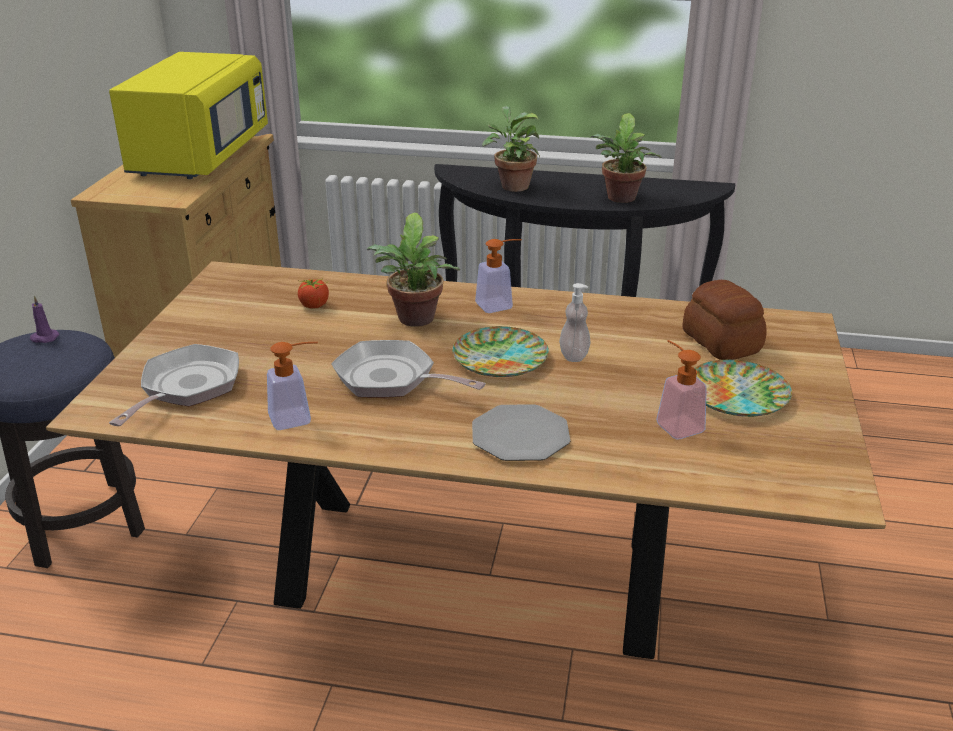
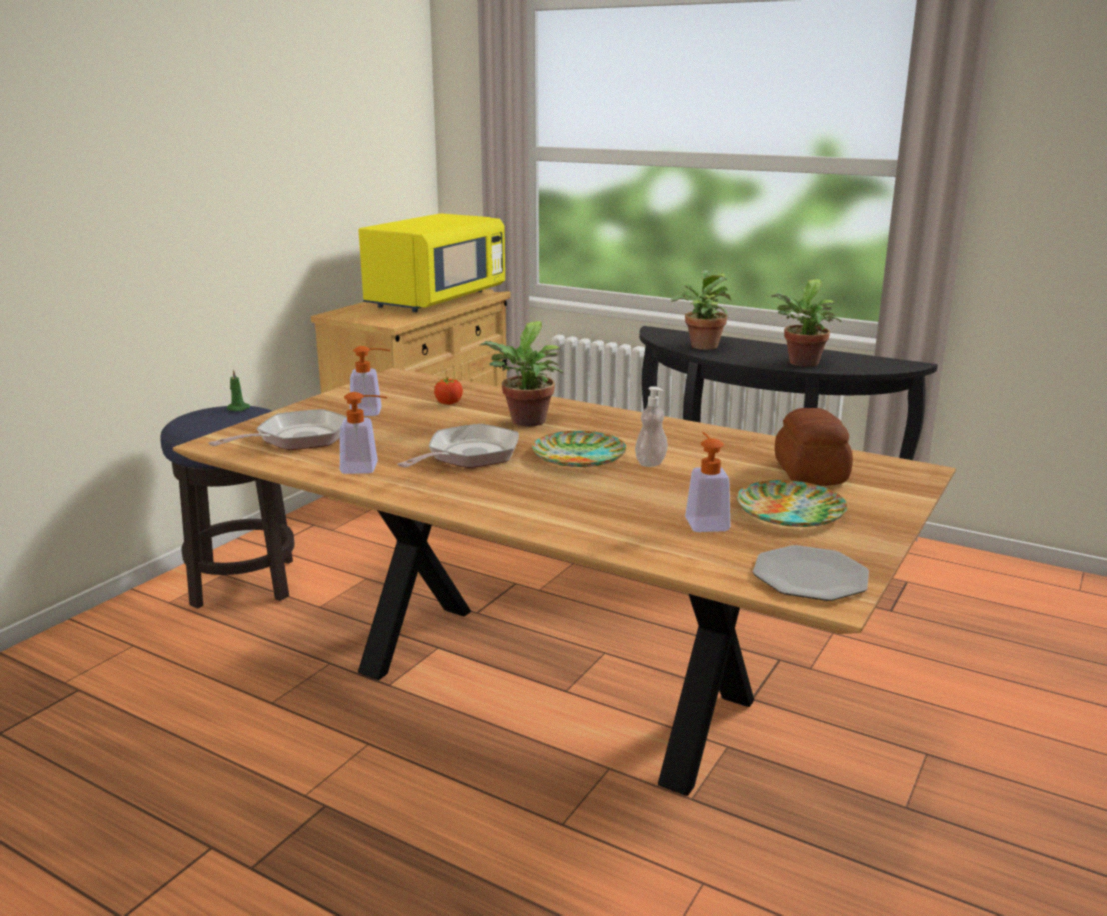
camera: 20 degrees right, 10 degrees down
purple candle [30,296,59,343] -> green candle [227,369,250,411]
frying pan [331,340,486,398] -> frying pan turned 75 degrees clockwise [397,424,519,468]
plate [472,404,570,461] -> plate moved to [753,545,869,601]
soap dispenser [475,239,522,313] -> soap dispenser moved to [350,346,390,416]

